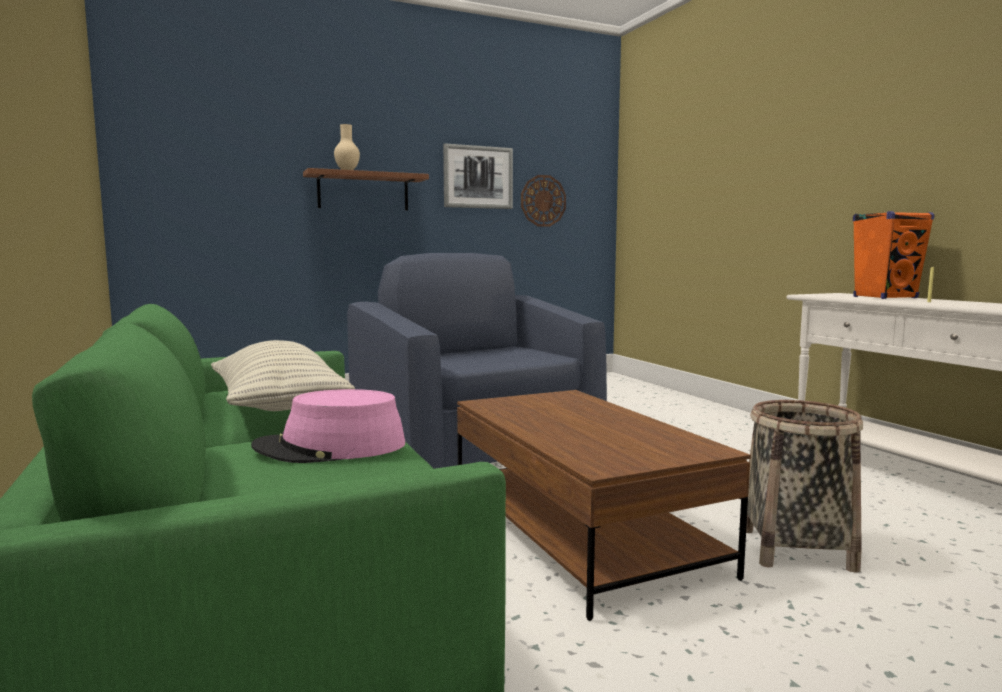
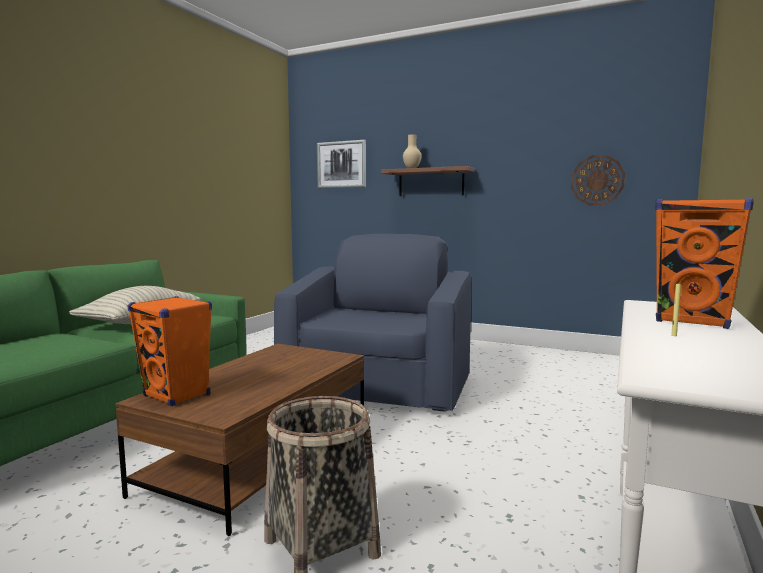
camera: 50 degrees right, 0 degrees up
pink hat [251,389,405,463] -> none
picture [443,143,513,209] -> picture moved to [317,140,366,188]
none -> orange speaker [128,296,212,406]

